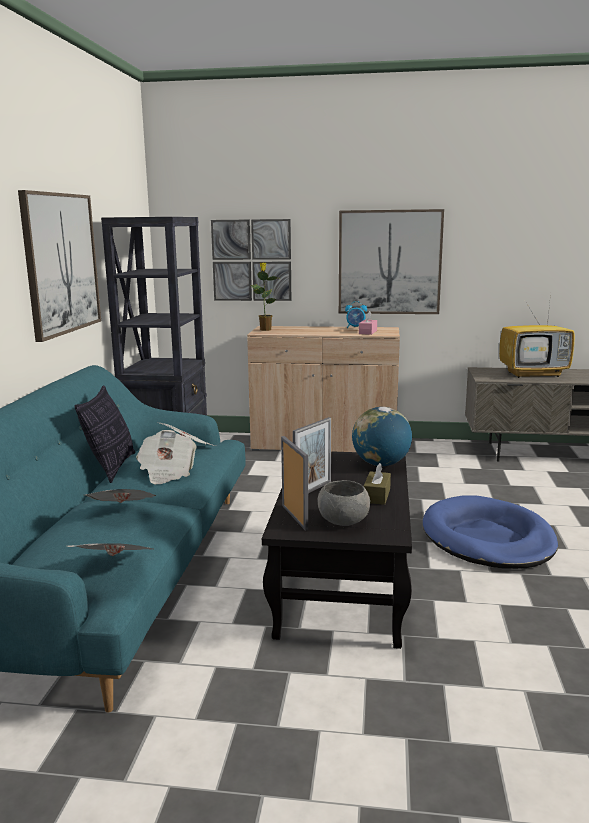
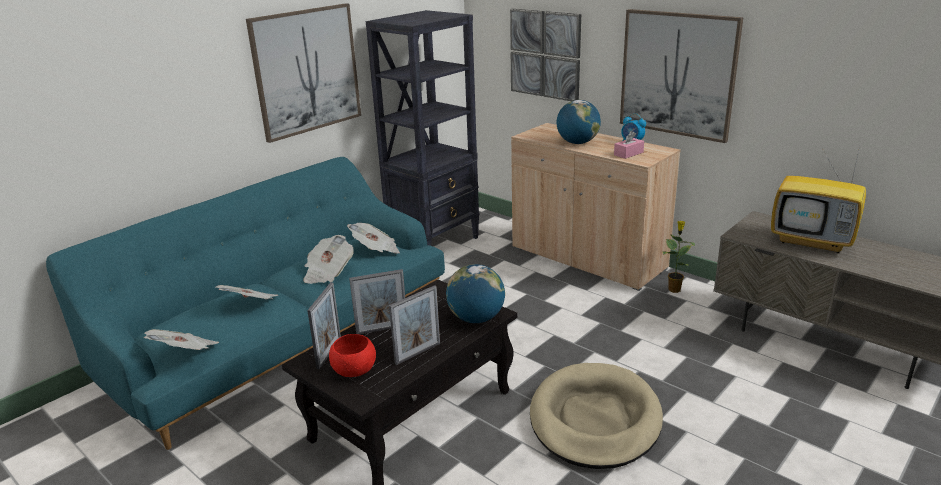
camera: 35 degrees right, 10 degrees up
pillow [75,385,135,483] -> none
potted plant [250,263,278,331] -> potted plant moved to [663,221,695,293]
grey bowl [317,480,370,526] -> red bowl [329,334,376,377]
brown tissue box [363,463,391,505] -> picture frame [389,285,440,365]
blue dog bed [423,495,558,569] -> beige dog bed [530,363,663,469]
none -> globe [557,100,601,144]

